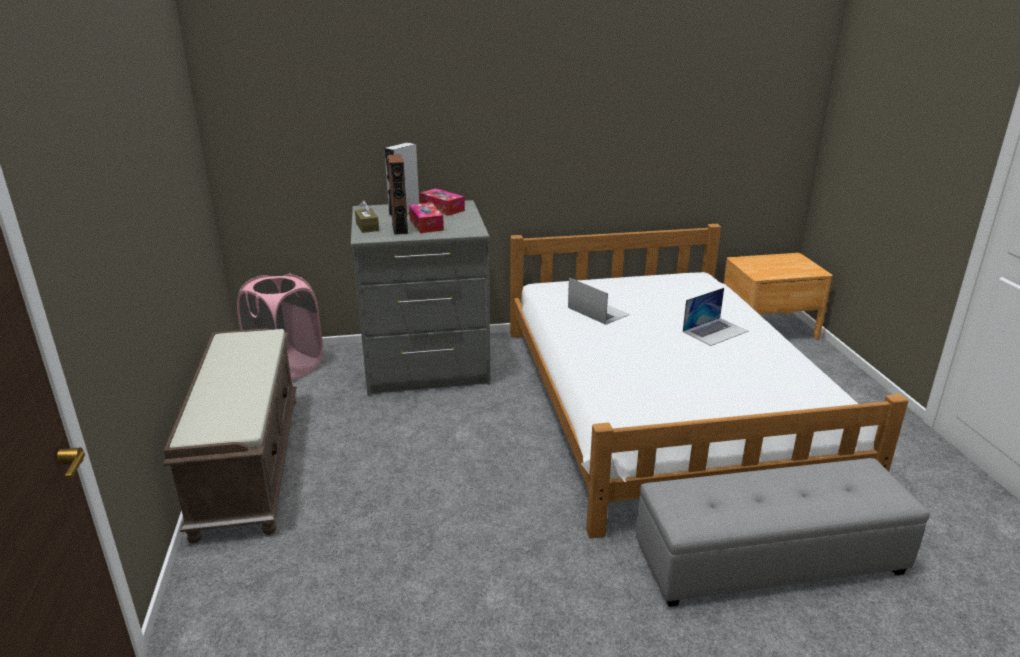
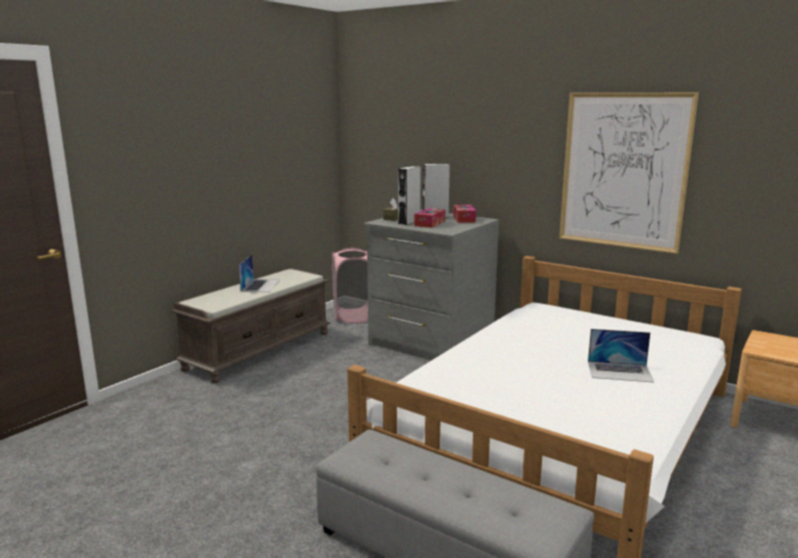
camera: 45 degrees right, 10 degrees down
brown speaker [387,154,408,235] -> grey speaker [398,166,421,225]
laptop [568,278,630,325] -> laptop moved to [239,255,280,292]
none -> picture [559,93,699,254]

